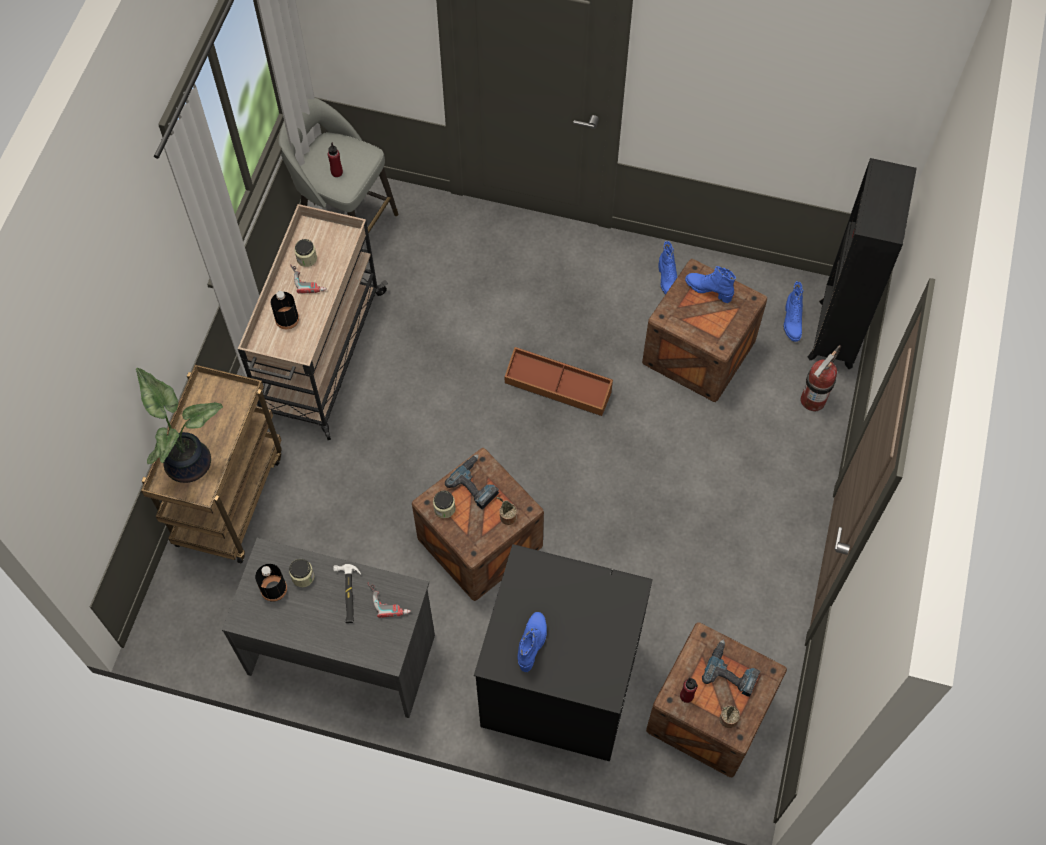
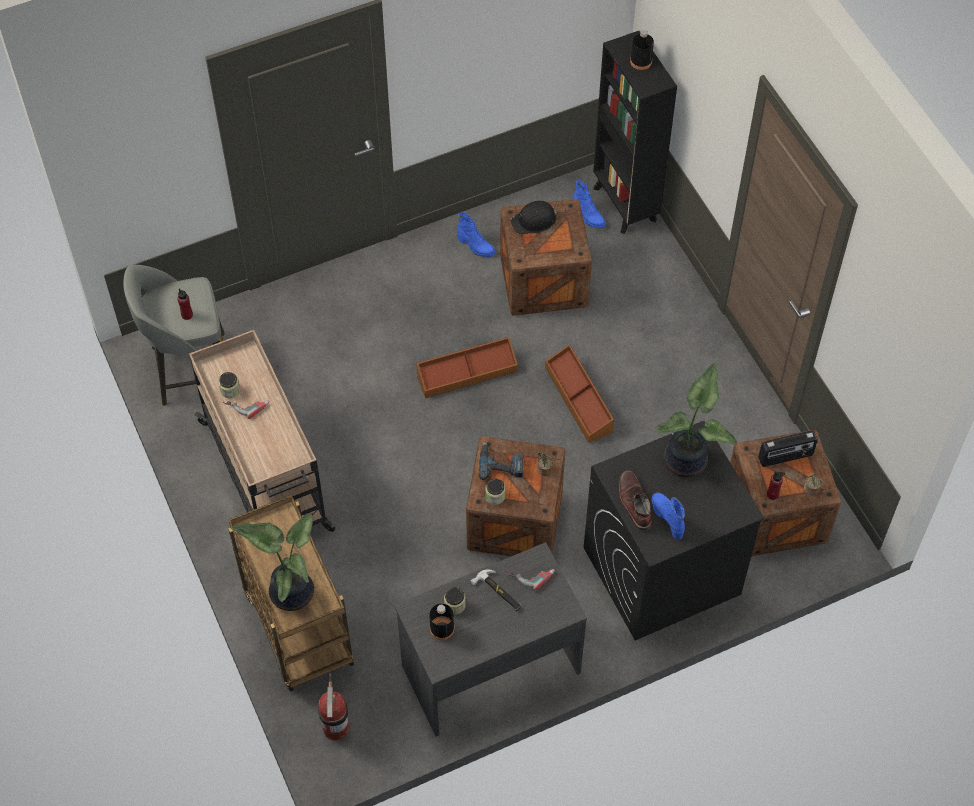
camera: 40 degrees left, 5 degrees down
black bottle [271,291,299,329] -> black bottle moved to [630,30,654,70]
blue boot [685,266,736,303] -> black hard hat [511,201,557,234]
power drill [702,639,760,697] -> radio [758,430,818,467]
fire extinguisher [800,345,841,411] -> fire extinguisher moved to [318,672,349,740]
none -> brown storage box [545,344,614,443]
none -> brown boot [619,471,652,531]
none -> potted plant [655,362,737,477]

